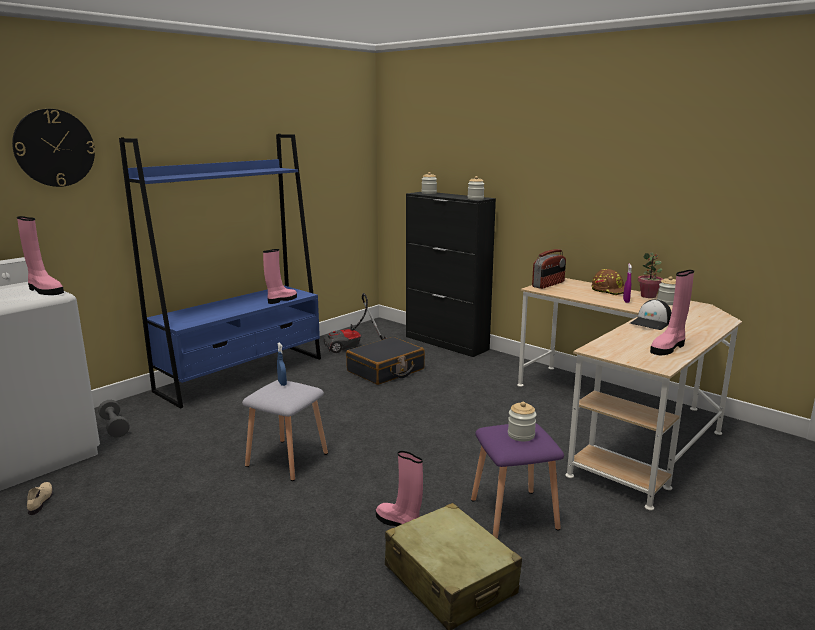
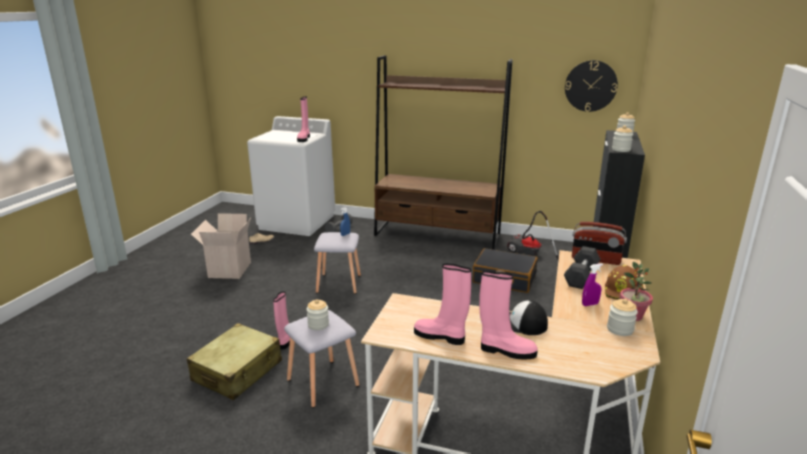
camera: 65 degrees right, 5 degrees up
wall clock [12,109,95,187] -> wall clock moved to [565,60,618,112]
blue bookcase [119,134,321,409] -> brown bookcase [374,55,513,250]
pink boot [263,249,297,304] -> pink boot moved to [479,271,538,360]
purple stool [471,423,564,539] -> grey stool [284,310,360,408]
none -> cardboard box [191,213,251,279]
none -> black dumbbell [564,246,600,289]

